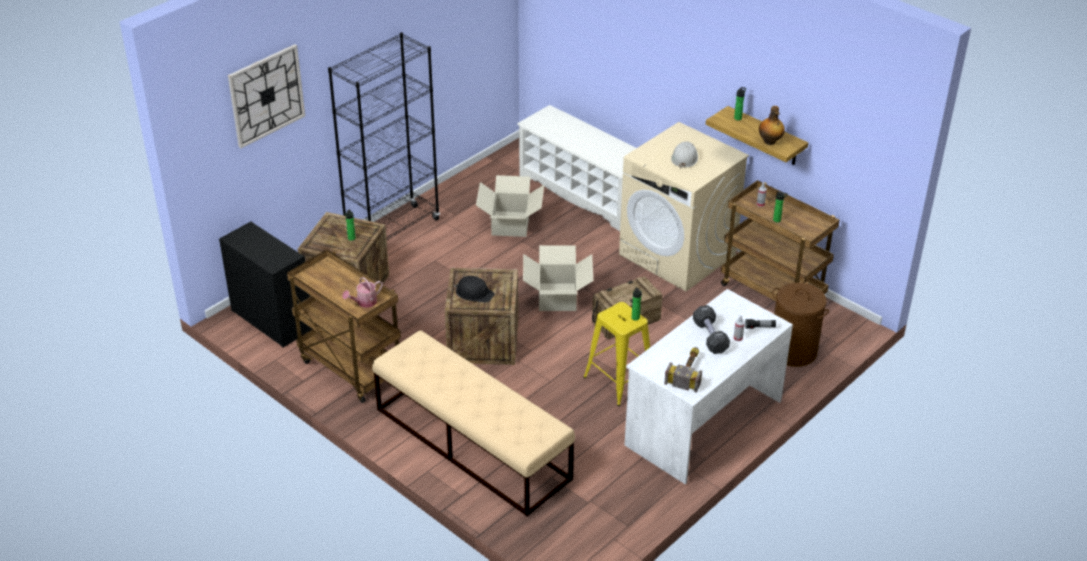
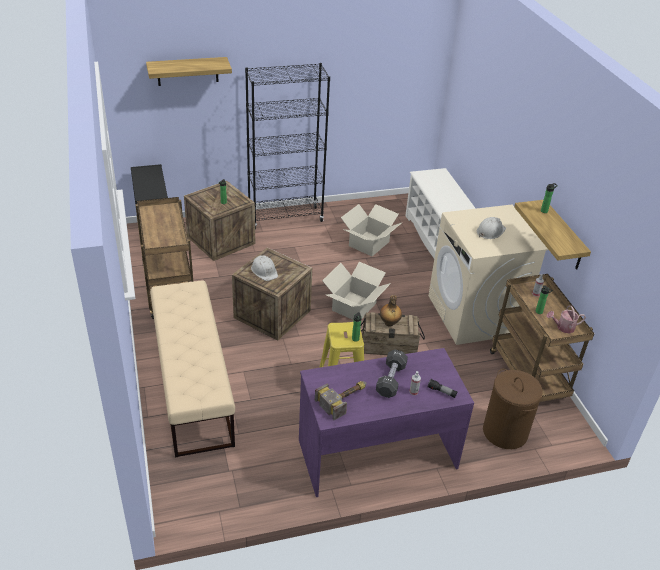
camera: 30 degrees right, 0 degrees up
wall clock [228,44,305,148] -> shelf [146,57,232,86]
watering can [342,277,383,308] -> watering can moved to [547,306,586,334]
black hard hat [454,276,495,303] -> white hard hat [251,255,278,281]
white desk [625,289,793,485] -> purple desk [299,348,474,497]
bottle [759,106,785,145] -> bottle moved to [380,295,402,327]

